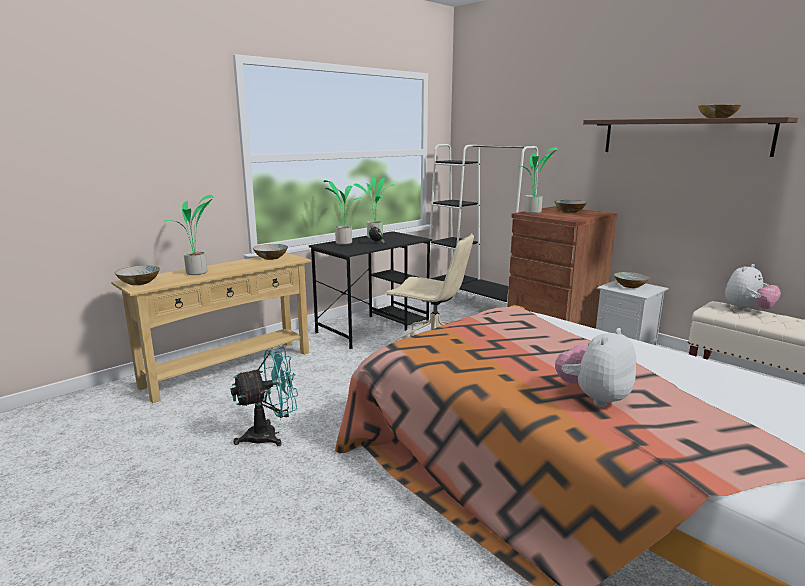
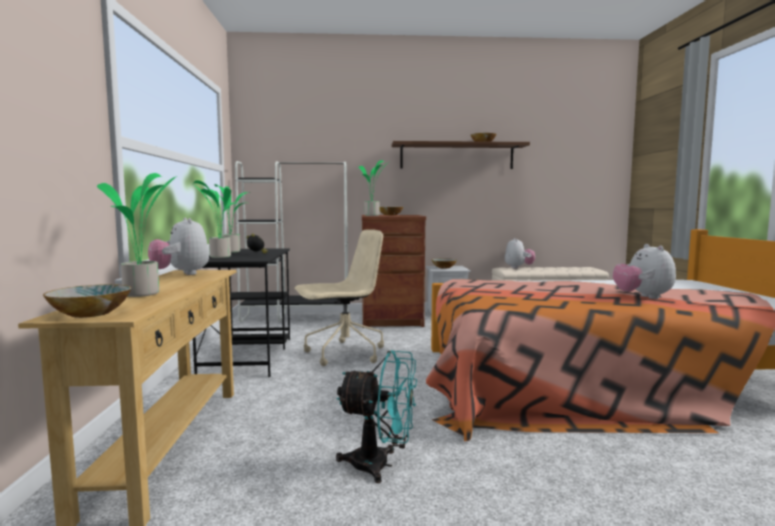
camera: 50 degrees left, 10 degrees down
turquoise fan [231,347,298,446] -> turquoise fan turned 90 degrees clockwise [336,350,417,483]
bowl [253,244,288,260] -> plush toy [148,217,209,275]

